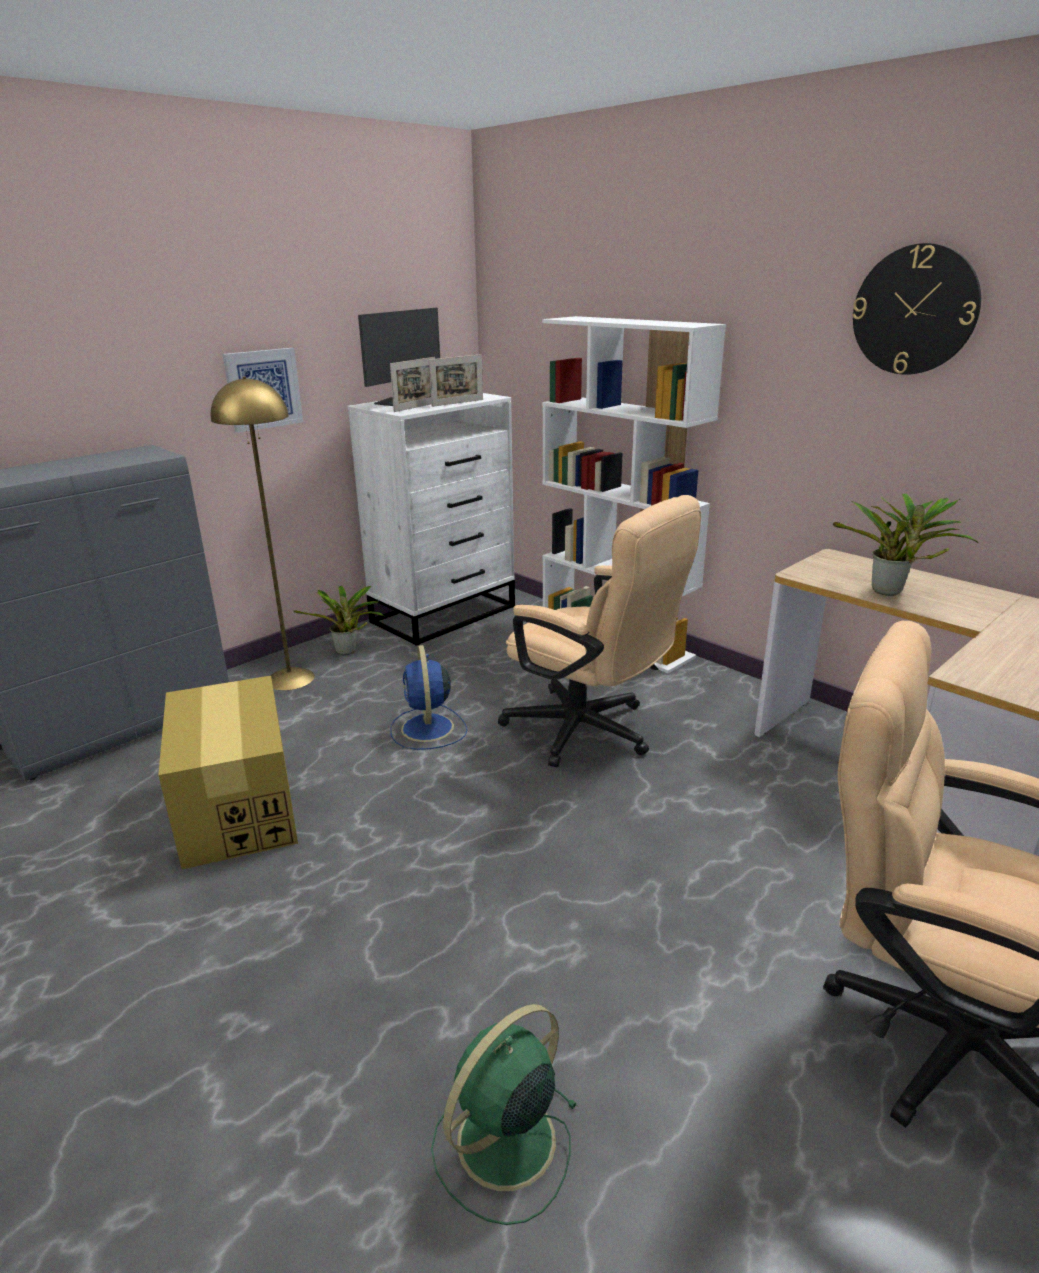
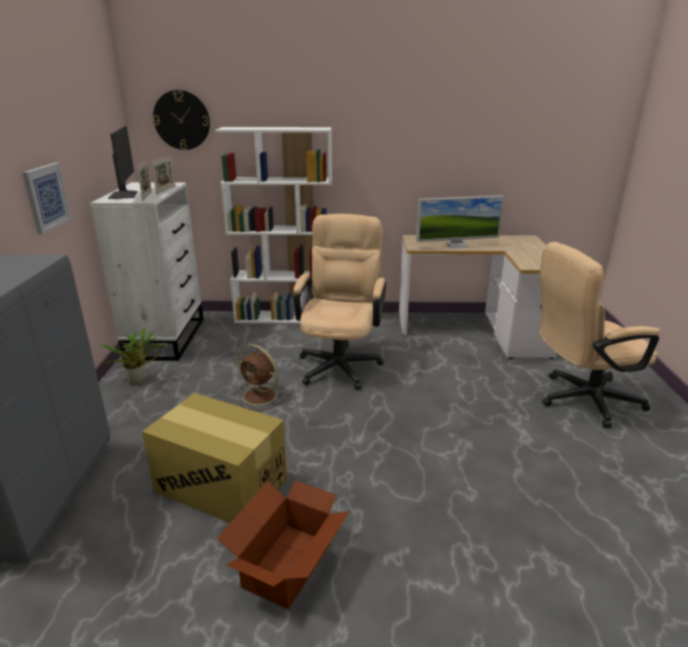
camera: 45 degrees left, 0 degrees up
yellow floor lamp [211,377,315,690] -> none
blue fan [390,645,467,750] -> brown fan [234,344,287,411]
green fan [431,1004,578,1225] -> none
beige office chair [498,495,701,768] -> beige office chair turned 75 degrees counterclockwise [293,214,386,390]
potted plant [833,493,978,596] -> monitor [416,195,504,249]
wall clock [852,243,981,375] -> wall clock moved to [153,90,210,150]
none -> cardboard box [217,480,350,609]

